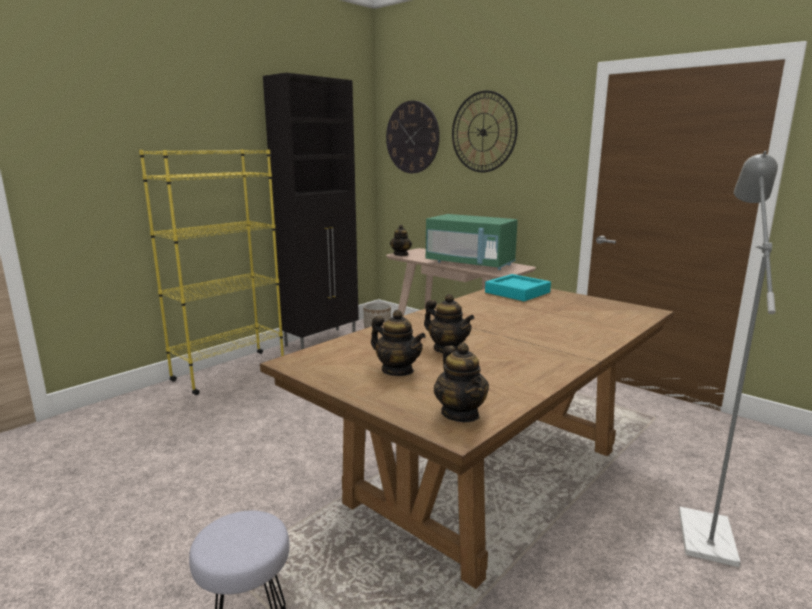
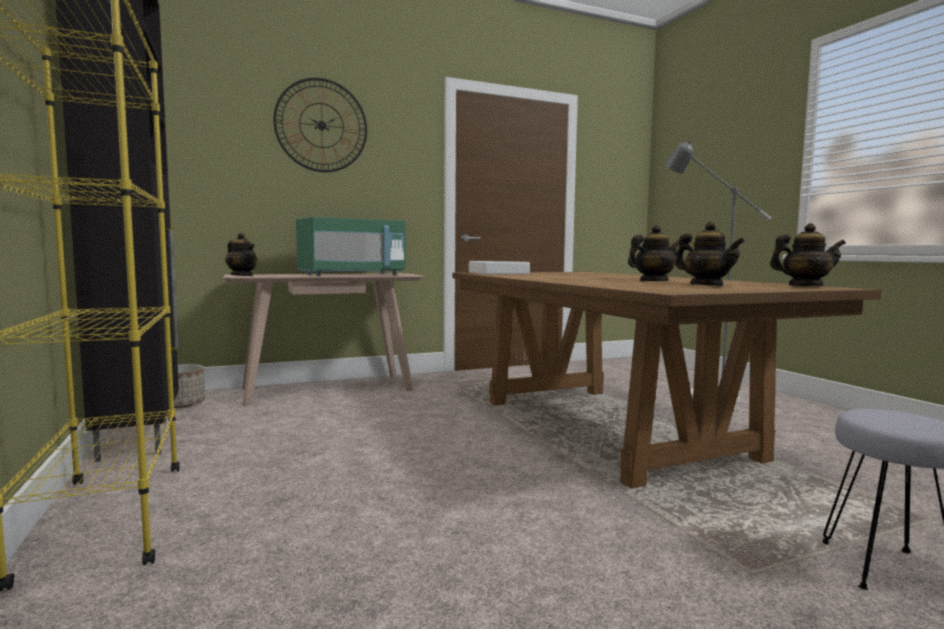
camera: 65 degrees left, 10 degrees down
teapot [371,310,426,376] -> teapot turned 75 degrees clockwise [675,222,745,286]
wall clock [386,100,440,173] -> none
turquoise tray [485,274,551,301] -> white tray [469,261,530,274]

